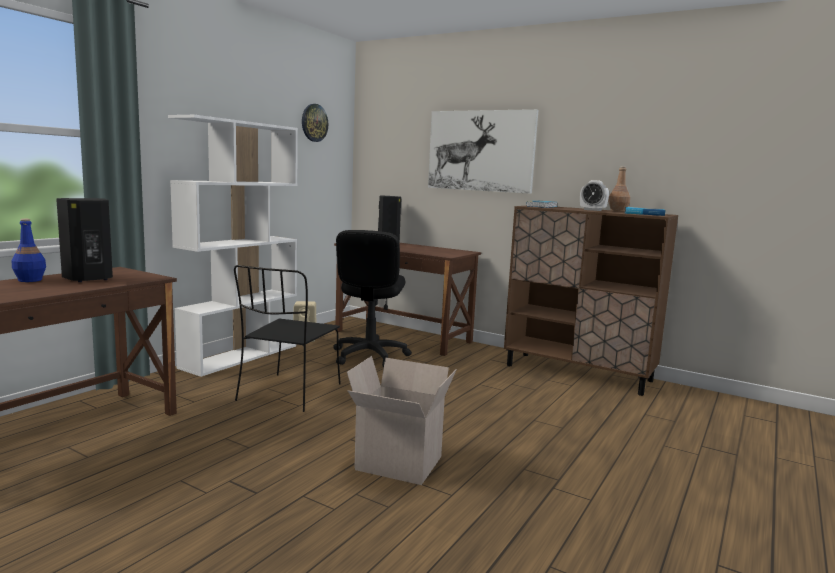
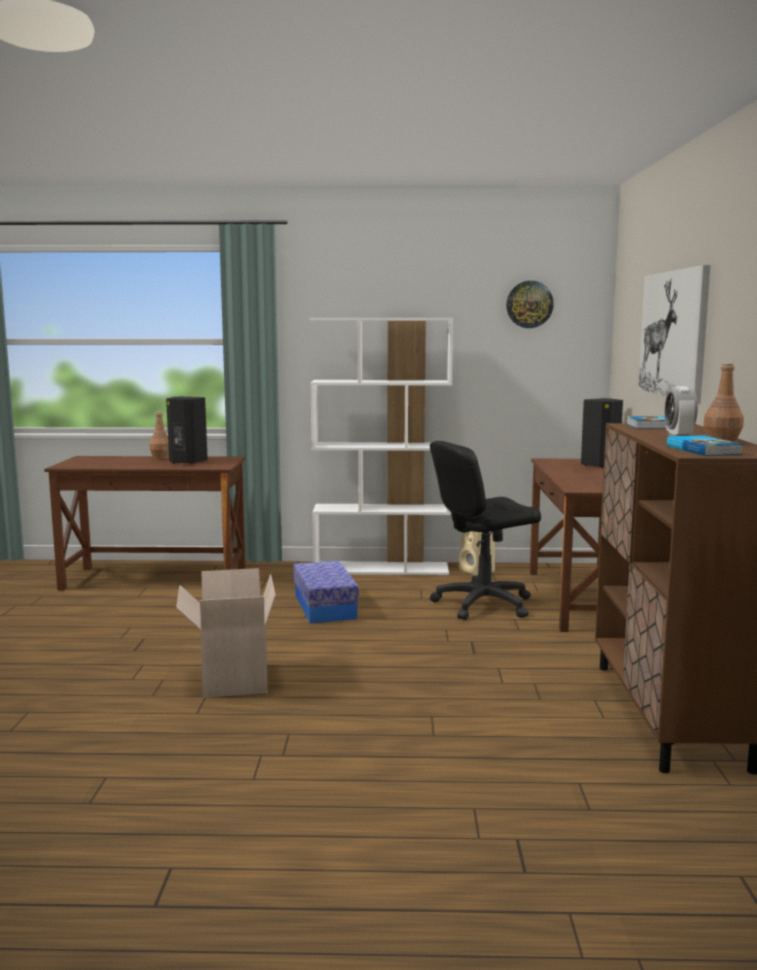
camera: 60 degrees right, 0 degrees up
blue bottle [12,219,46,282] -> brown bottle [149,411,169,459]
black chair [234,265,341,412] -> storage box [294,560,359,623]

